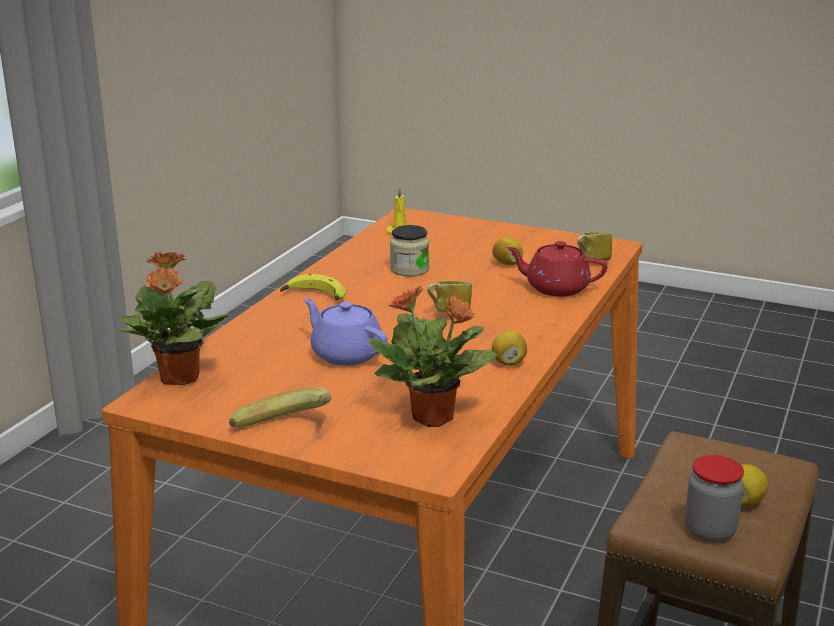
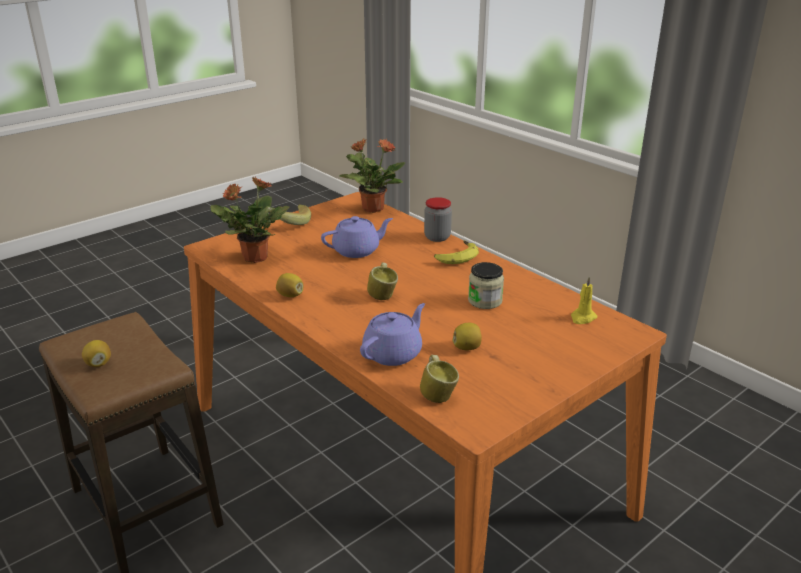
camera: 115 degrees right, 5 degrees up
red teapot [506,241,608,297] -> purple teapot [360,303,425,366]
jar [685,455,744,542] -> jar moved to [424,197,452,242]

